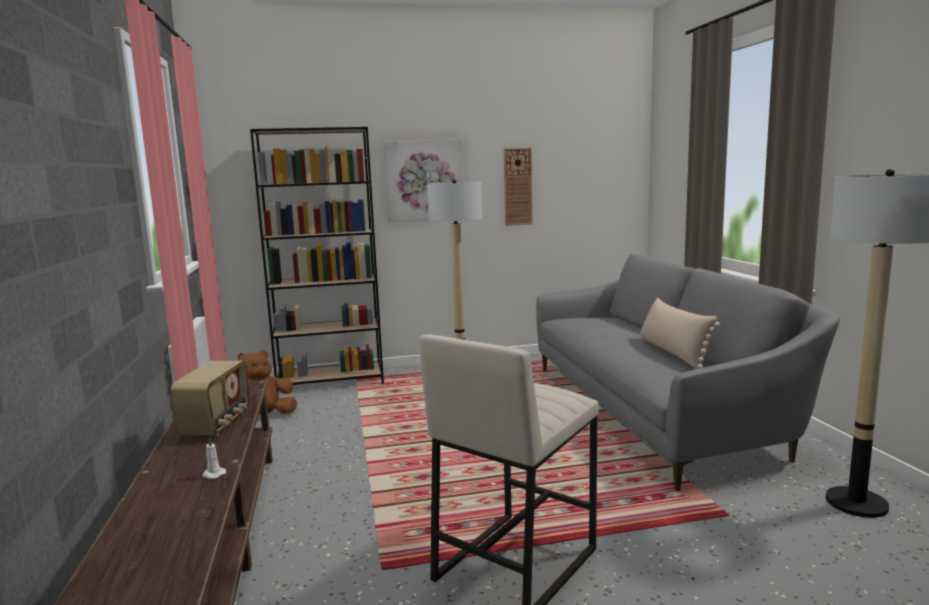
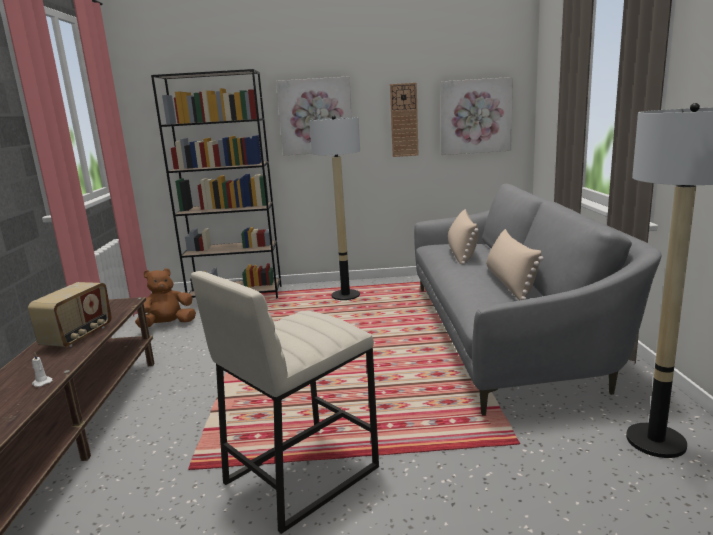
camera: 10 degrees right, 5 degrees up
none -> picture [440,77,513,155]
none -> beige pillow [448,209,479,265]

